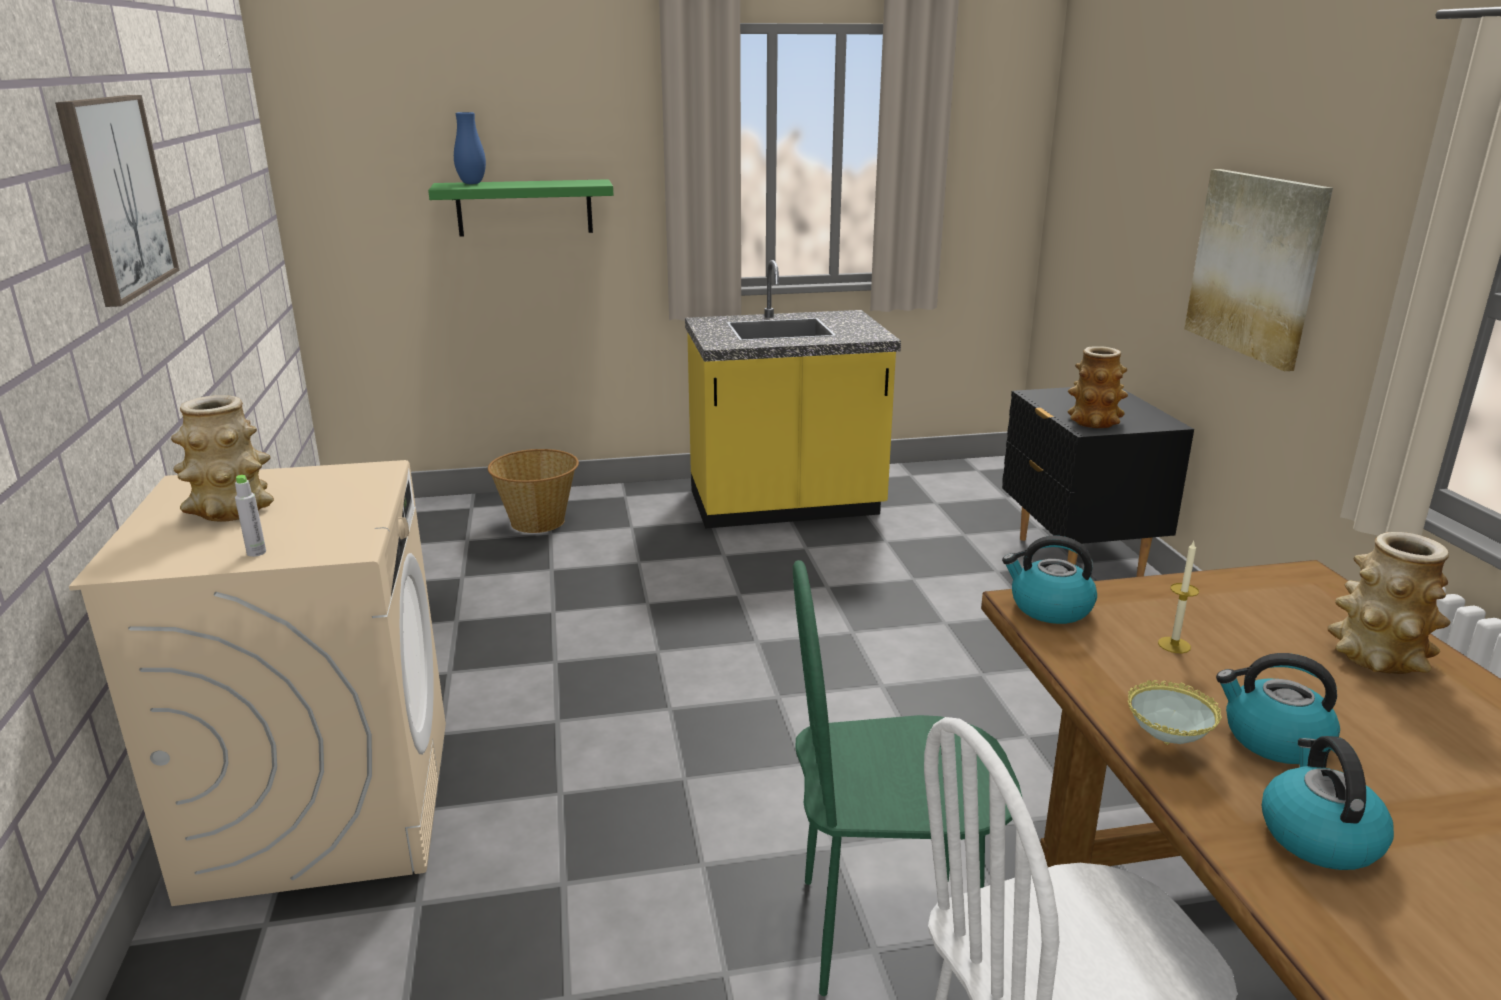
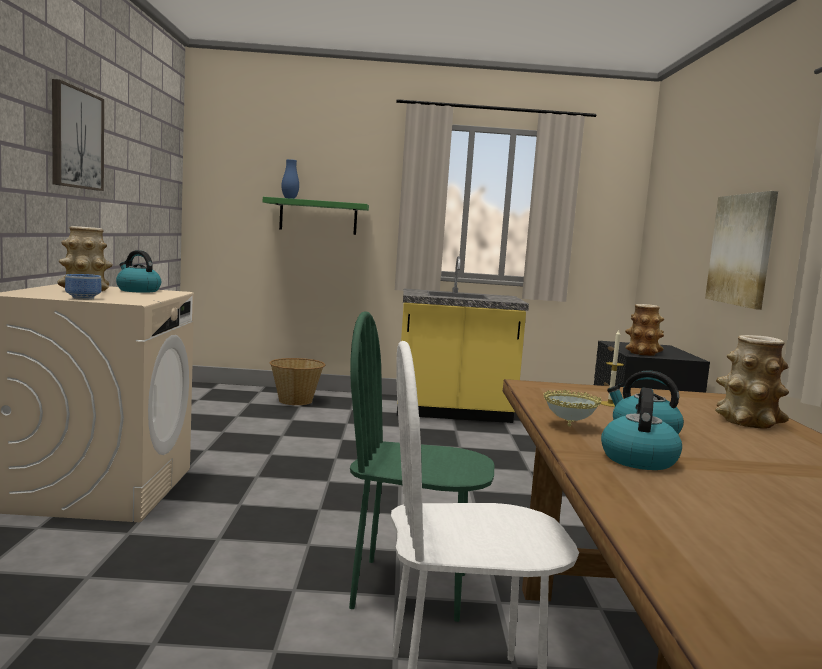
camera: 10 degrees right, 15 degrees down
grey bottle [235,475,266,557] -> bowl [65,274,102,300]
kettle [1002,535,1097,624] -> kettle moved to [116,250,161,293]

